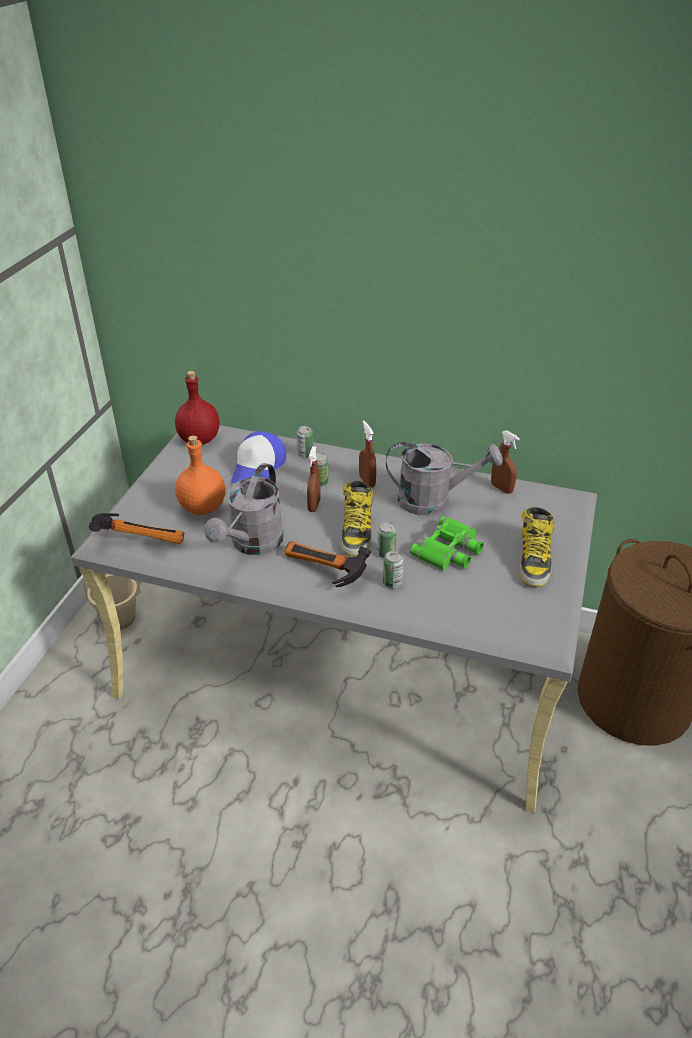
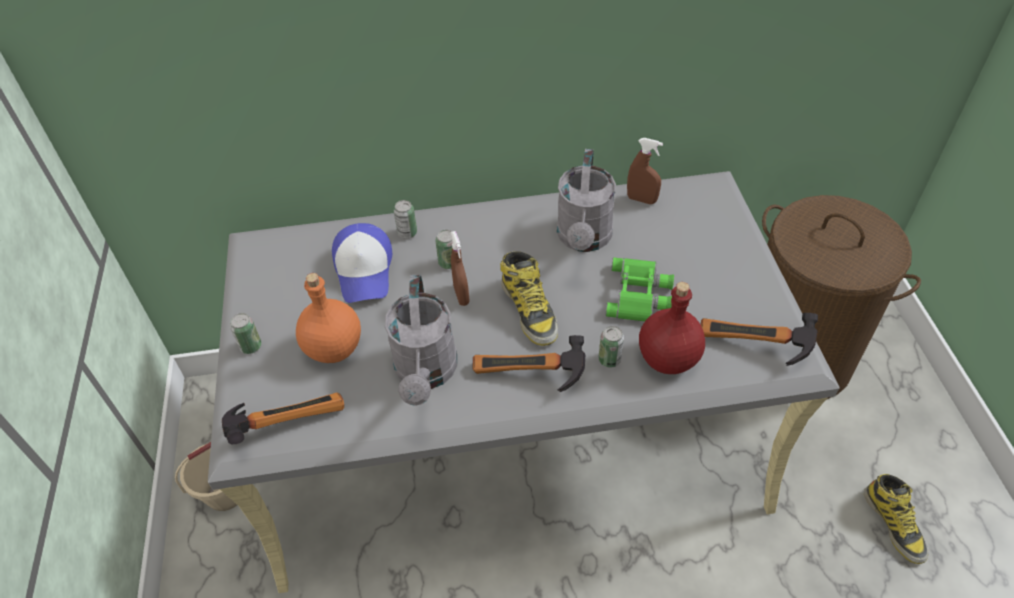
camera: 25 degrees left, 10 degrees up
red bottle [175,371,220,445] -> red bottle moved to [639,282,705,374]
brown spray bottle [359,421,376,488] -> none
can [377,522,397,558] -> can moved to [230,313,262,354]
grey watering can [386,442,503,515] -> grey watering can turned 120 degrees clockwise [557,149,616,252]
boot [519,507,554,587] -> boot moved to [864,474,928,564]
none -> hammer [700,313,818,366]

